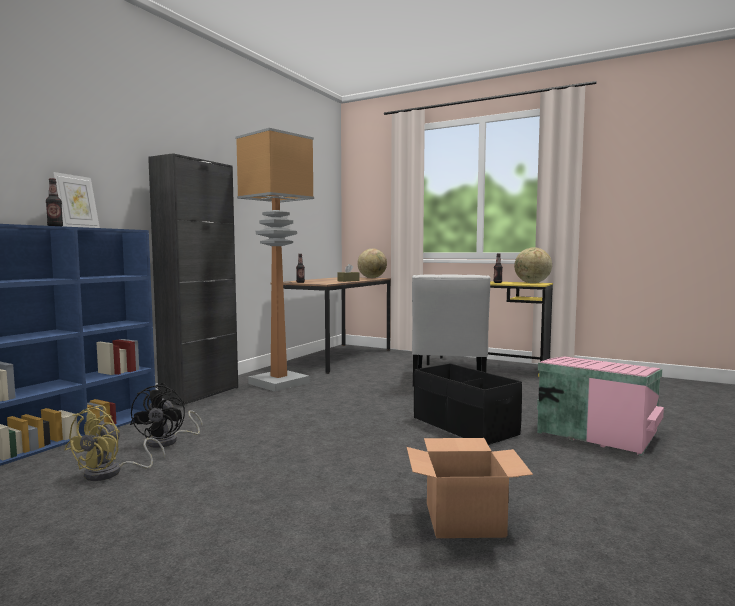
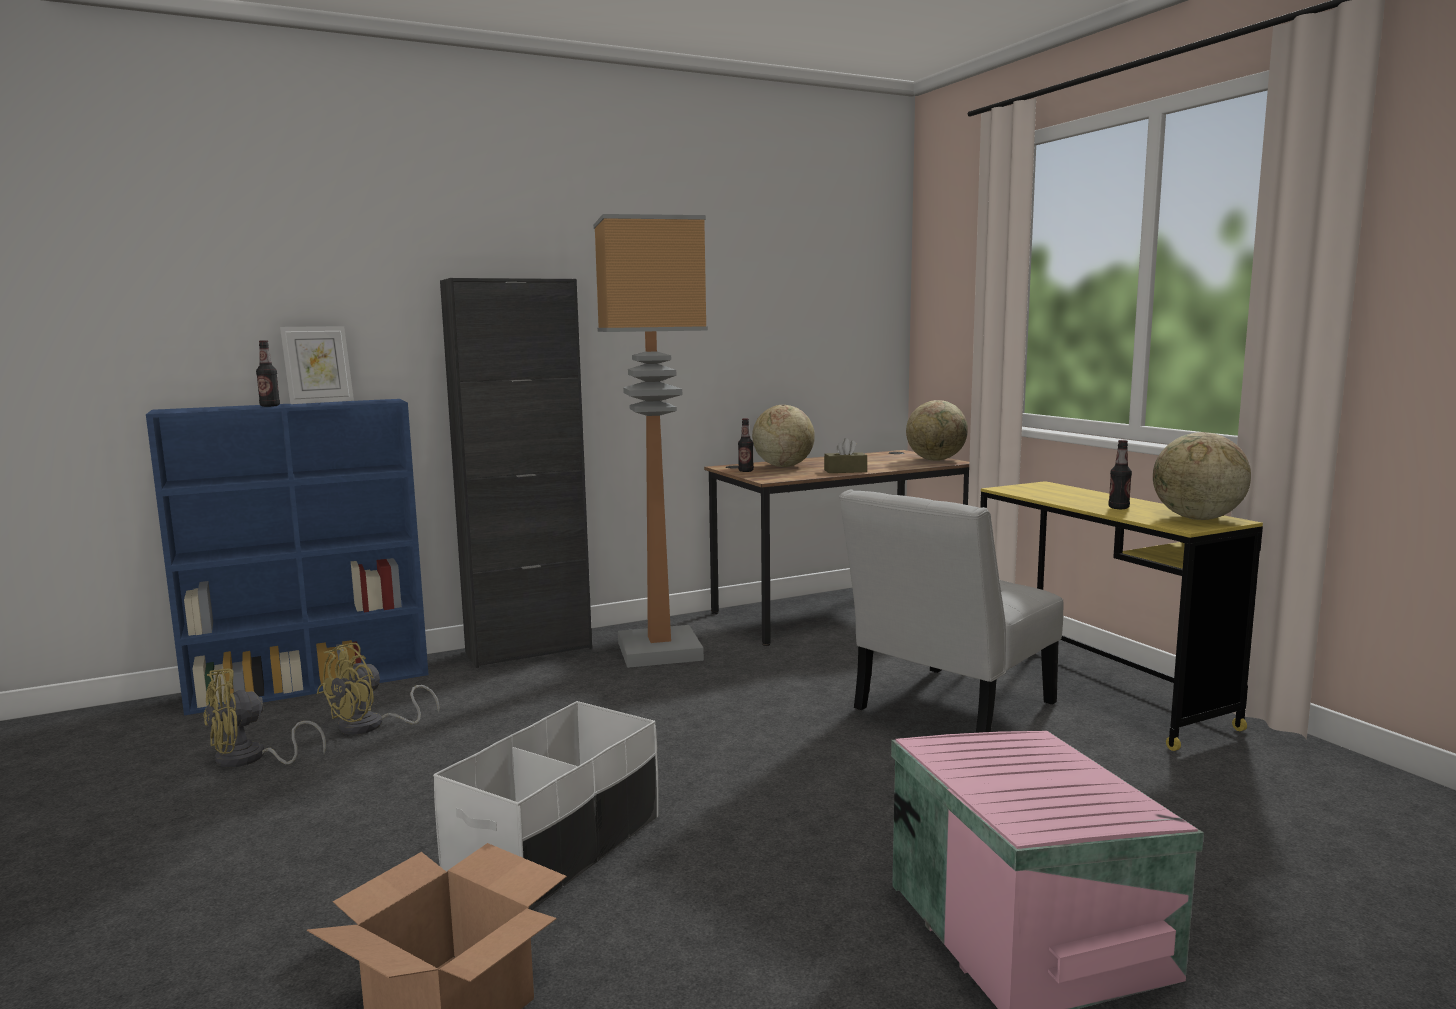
camera: 35 degrees right, 5 degrees up
black fan [130,383,203,448] -> yellow fan [317,643,440,735]
black storage box [414,363,522,445] -> none
none -> white storage box [433,701,659,910]
none -> globe [752,405,815,467]

